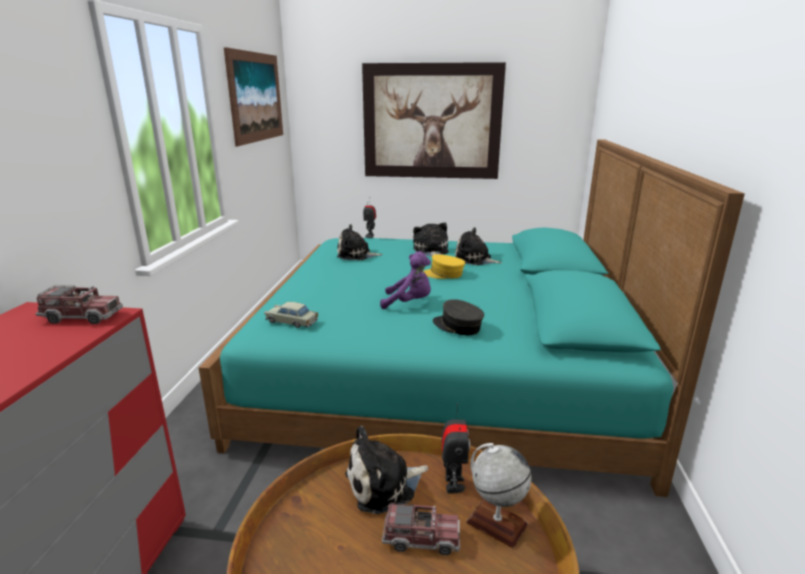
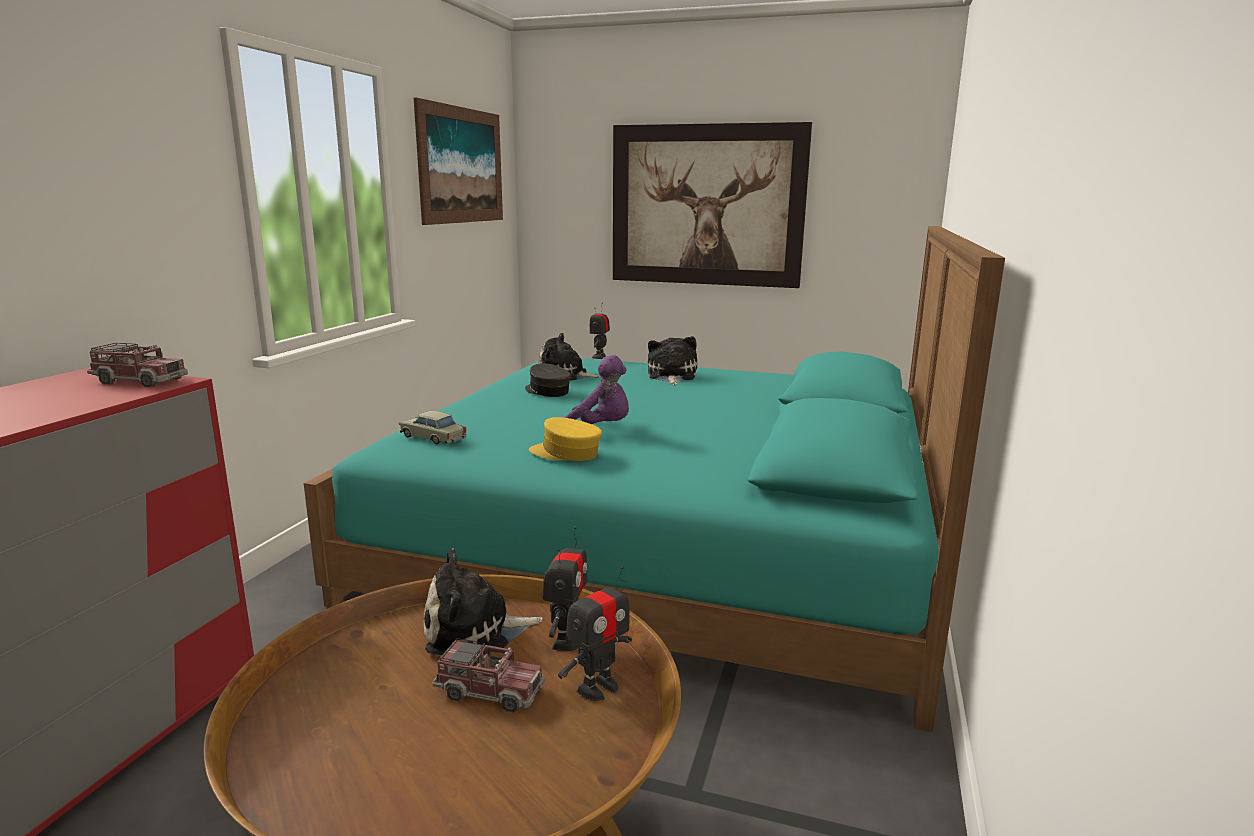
camera: 10 degrees right, 5 degrees down
yellow cap [423,254,465,279] -> yellow cap moved to [529,417,602,461]
grey cap [433,299,484,335] -> grey cap moved to [525,363,571,397]
plush toy [455,227,502,265] -> none
globe [466,443,531,548] -> toy robot [558,567,632,701]

